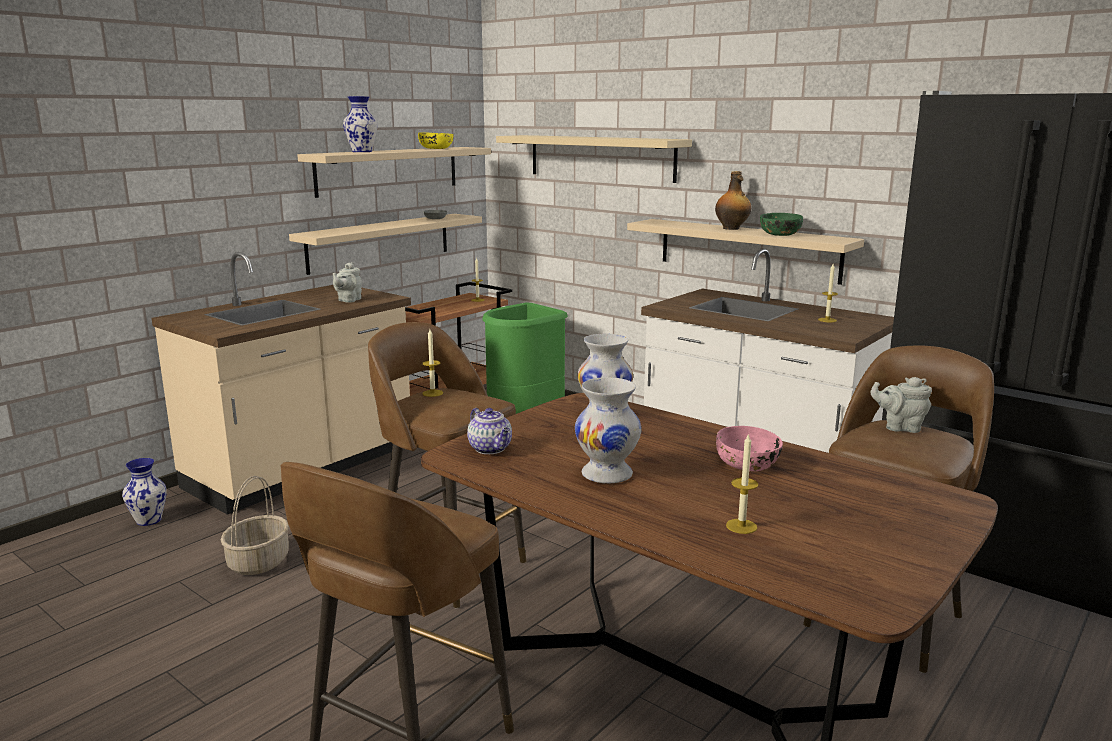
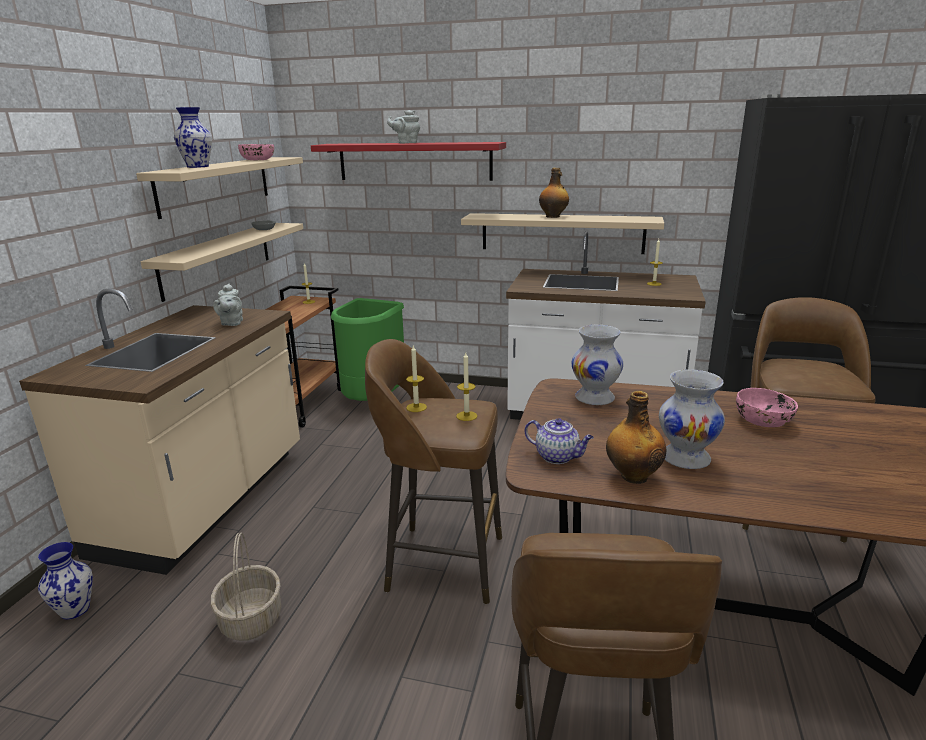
camera: 25 degrees left, 5 degrees up
yellow bowl [418,132,453,149] -> pink bowl [238,144,274,160]
beige shelf [496,135,692,183] -> red shelf [311,142,506,181]
candle [726,433,758,534] -> candle moved to [456,353,477,421]
green bowl [760,213,803,236] -> none
grey teapot [871,377,932,433] -> grey teapot moved to [387,110,420,143]
none -> bottle [606,391,666,484]

